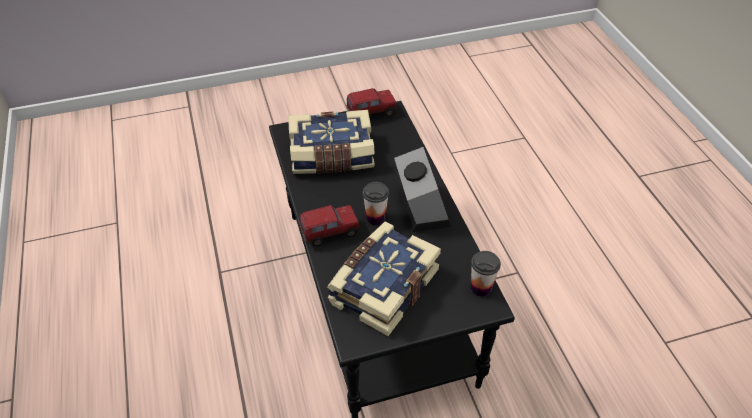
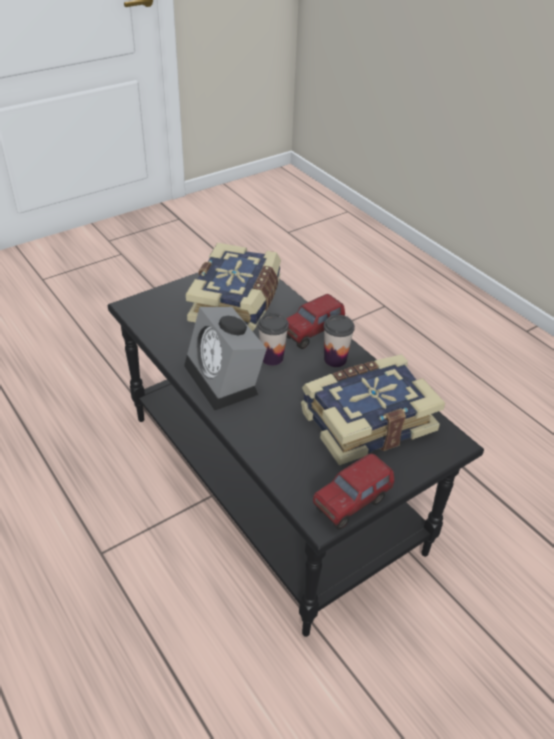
camera: 160 degrees right, 5 degrees down
cup [471,251,501,297] -> cup moved to [324,315,355,367]

